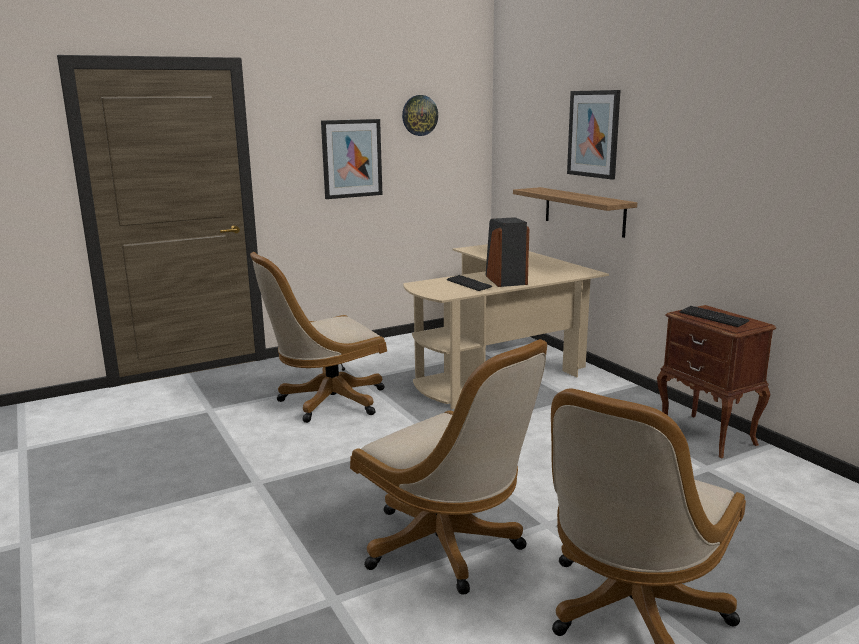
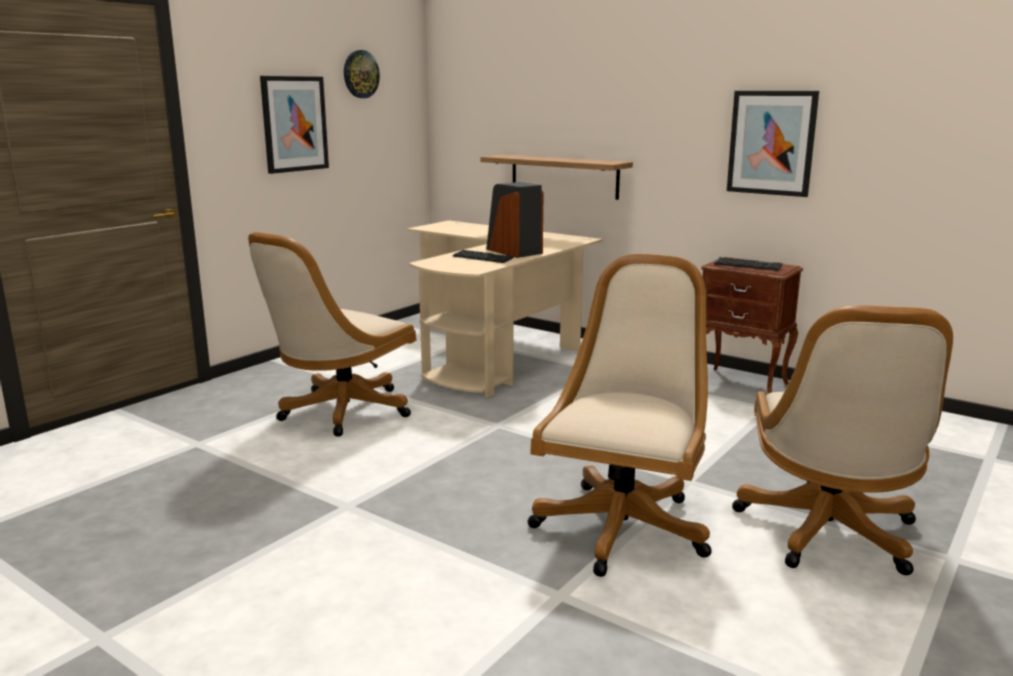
camera: 25 degrees left, 0 degrees up
office chair [350,339,547,595] -> office chair turned 90 degrees counterclockwise [528,253,712,577]
picture [567,90,620,180] -> picture moved to [727,91,819,197]

